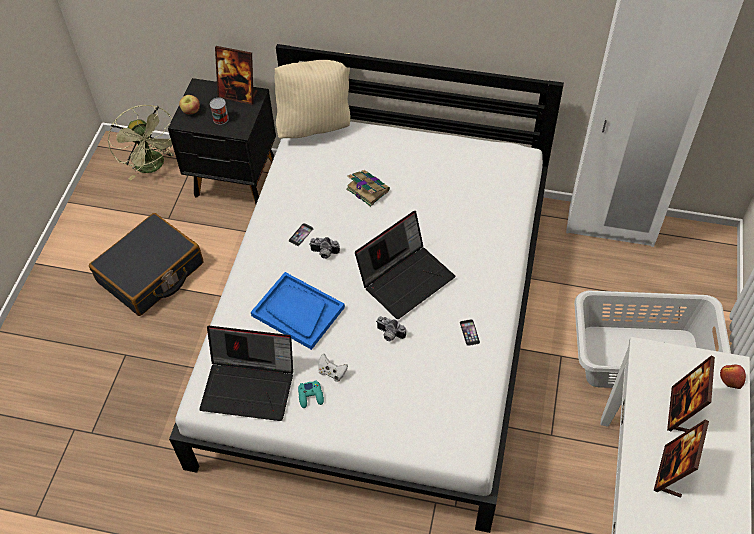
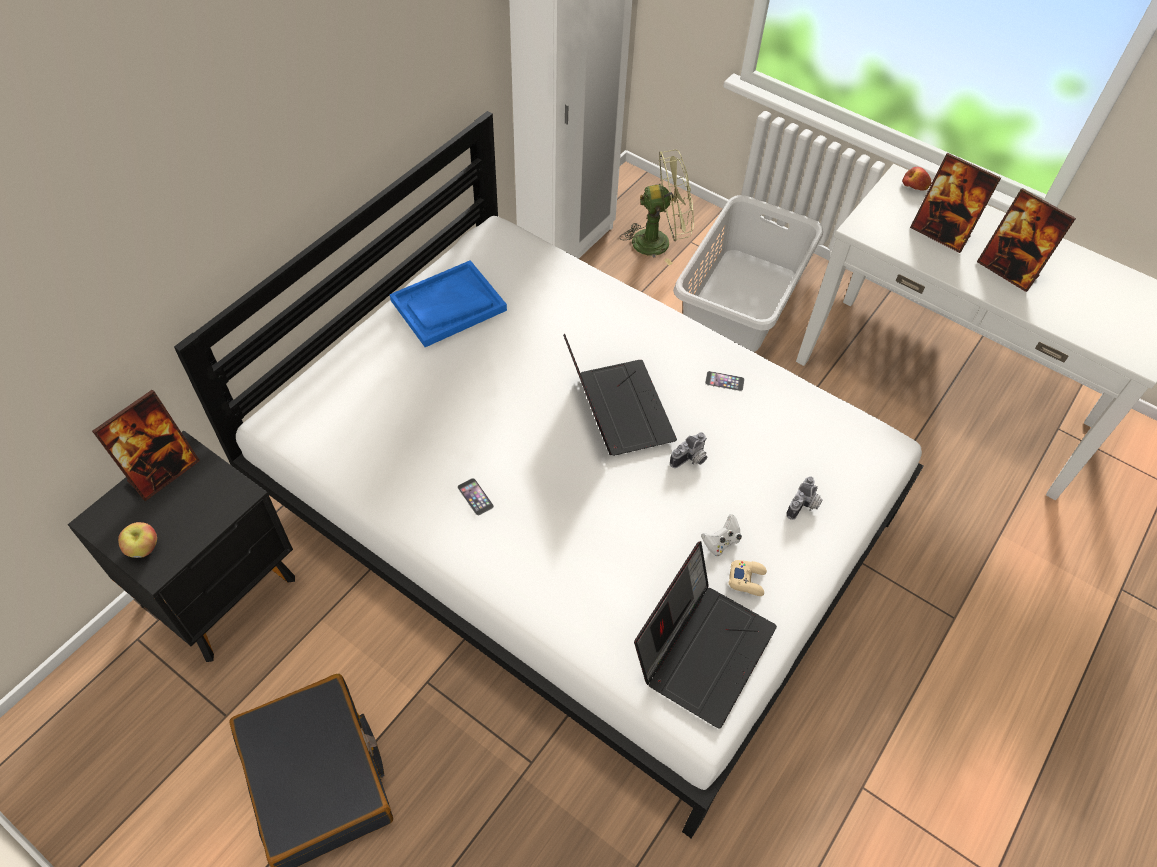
camera: 70 degrees left, 0 degrees up
green fan [108,105,174,180] -> green fan moved to [620,149,694,265]
can [210,98,229,125] -> none
blue tray [251,272,345,350] -> blue tray moved to [390,260,507,347]
beige pillow [275,53,350,138] -> none
turquoise game controller [298,380,324,408] -> beige game controller [728,560,767,596]
camera [309,237,340,259] -> camera moved to [786,476,823,520]
book [346,170,390,207] -> none

